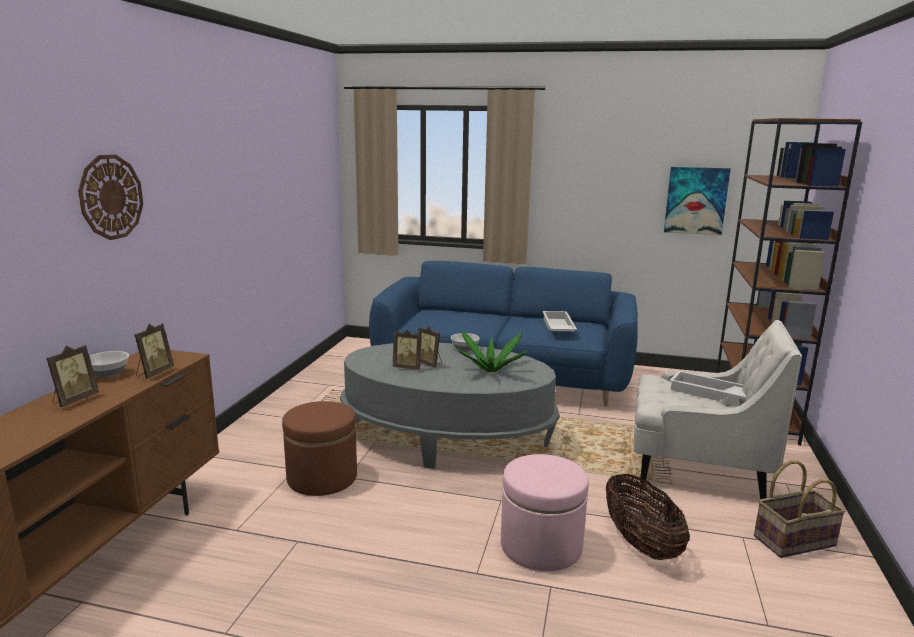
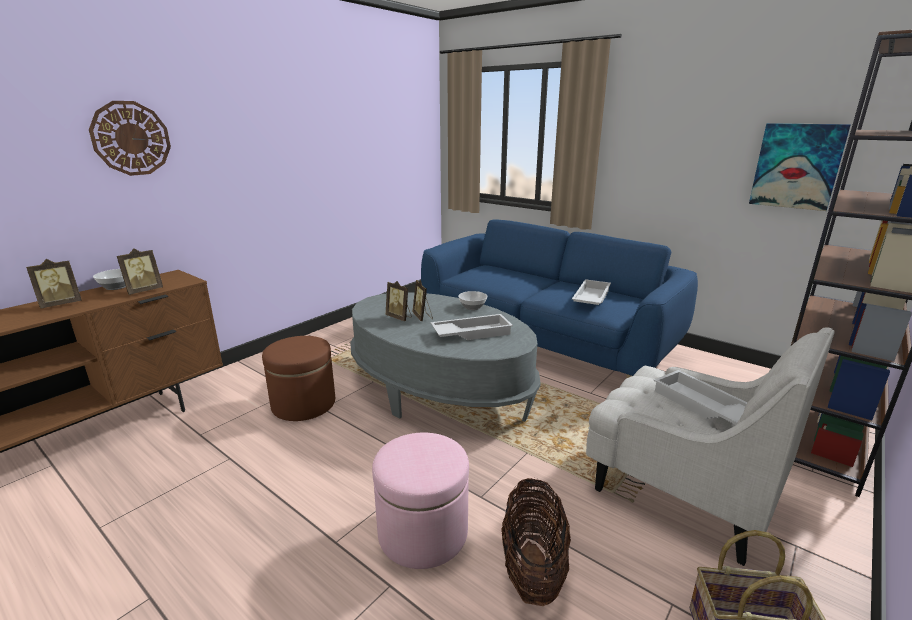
camera: 25 degrees right, 5 degrees up
potted plant [456,330,528,372] -> white tray [431,314,513,340]

